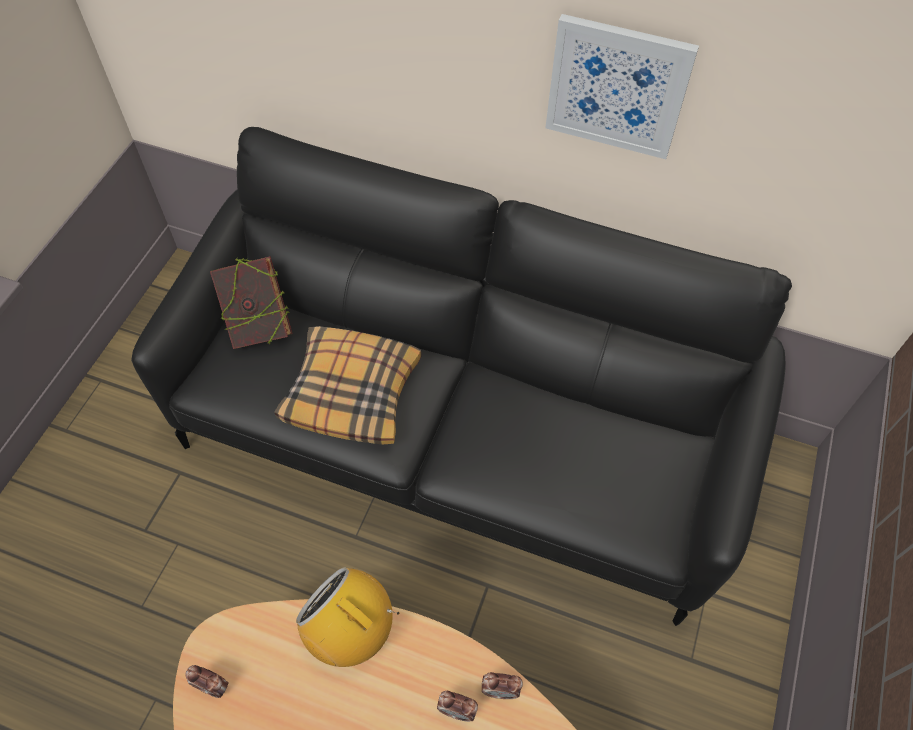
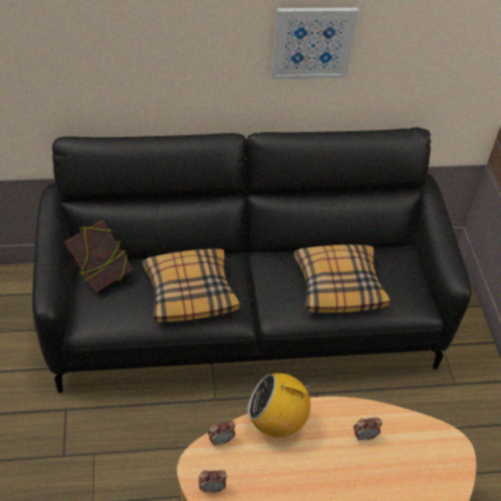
camera: 30 degrees left, 10 degrees down
alarm clock [482,672,523,699] -> alarm clock moved to [208,420,235,446]
none -> pillow [294,245,390,313]

